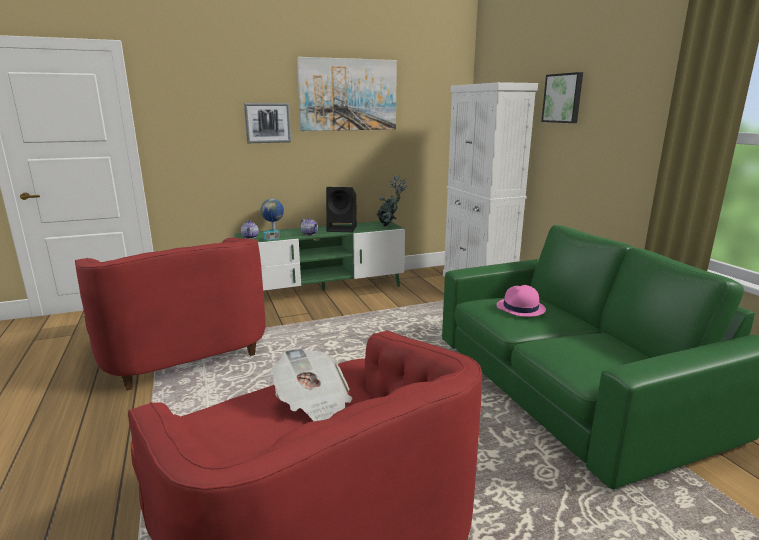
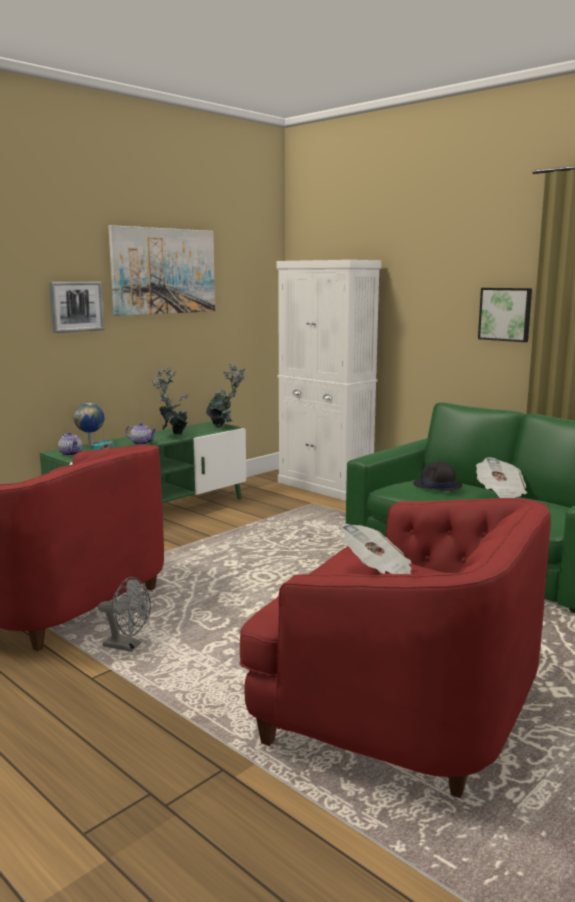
camera: 25 degrees left, 5 degrees down
black speaker [326,187,357,232] -> potted plant [150,366,188,435]
pink hat [497,285,546,317] -> black hat [413,462,463,491]
picture [541,72,583,123] -> picture moved to [478,288,532,342]
none -> grey fan [98,577,151,652]
none -> newspaper [476,457,527,498]

